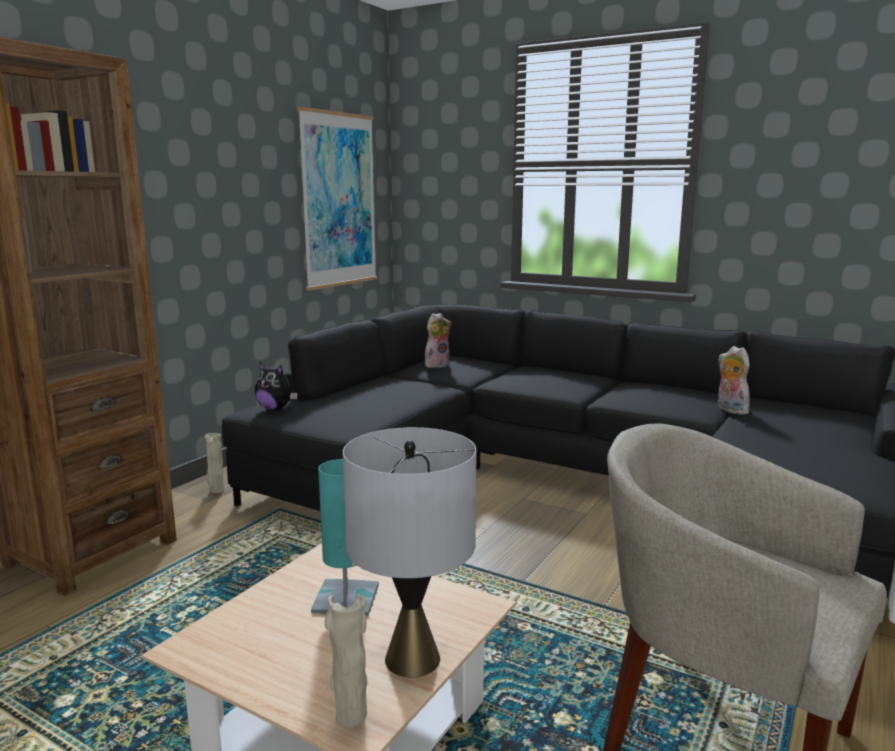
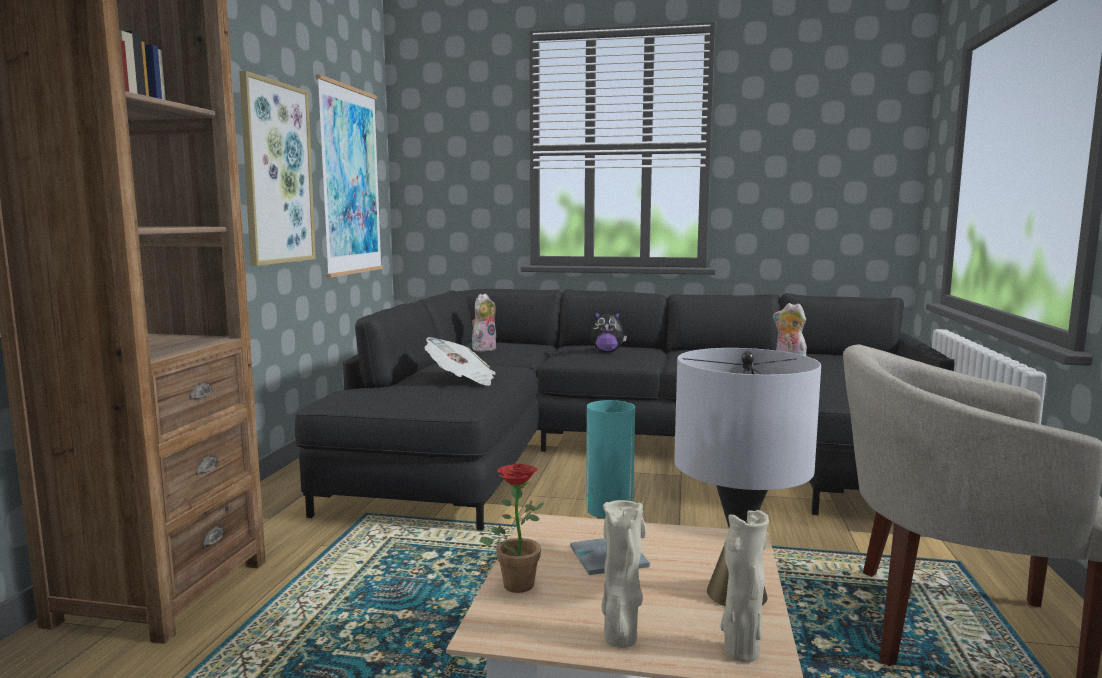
camera: 20 degrees left, 5 degrees down
beige vase [204,433,224,493] -> beige vase moved to [602,500,647,648]
plush toy [255,362,298,410] -> plush toy moved to [591,310,627,352]
none -> picture [239,71,316,266]
none -> newspaper [424,337,496,386]
none -> potted plant [480,464,545,593]

